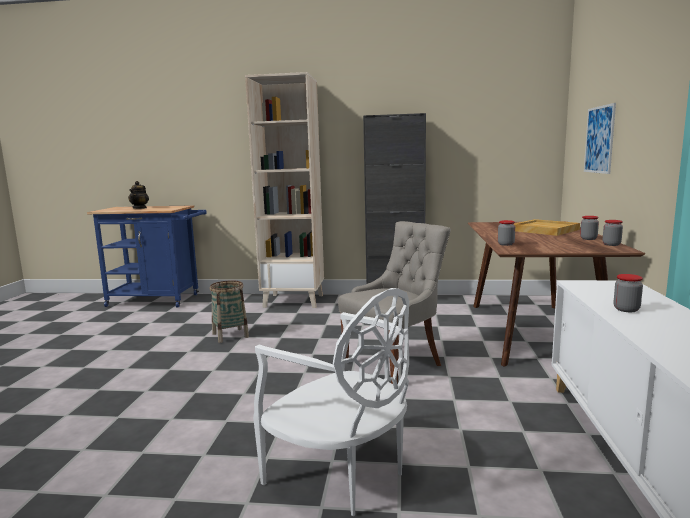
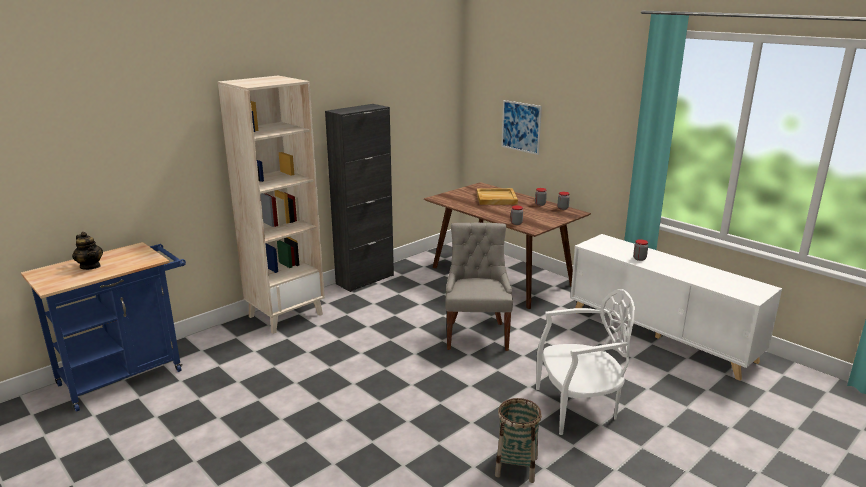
camera: 50 degrees left, 10 degrees up
basket [210,280,249,343] -> basket moved to [495,398,542,483]

